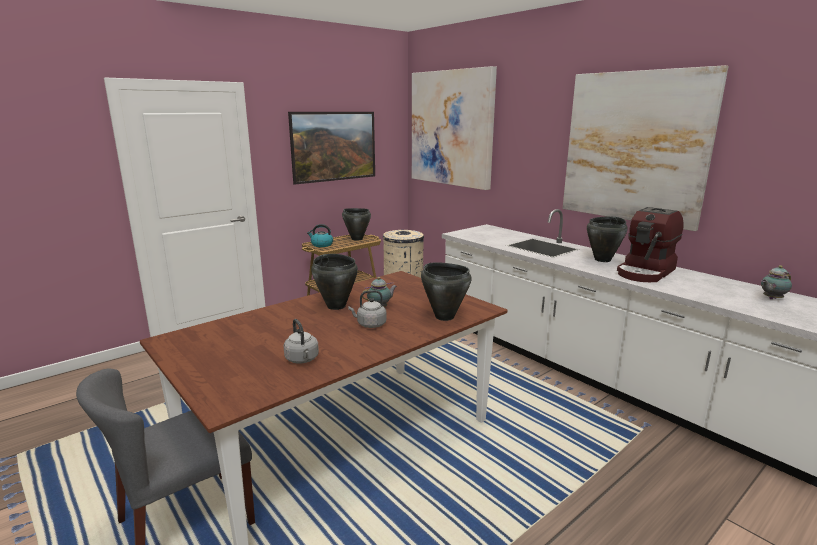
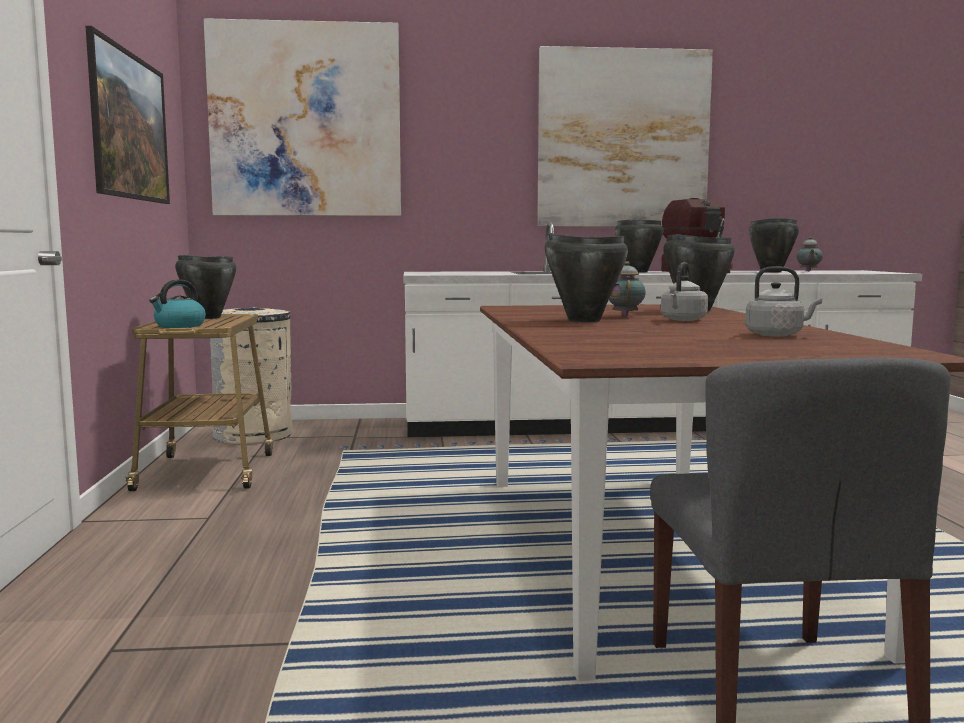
camera: 55 degrees left, 10 degrees down
none -> black cooking pot [749,218,799,273]

